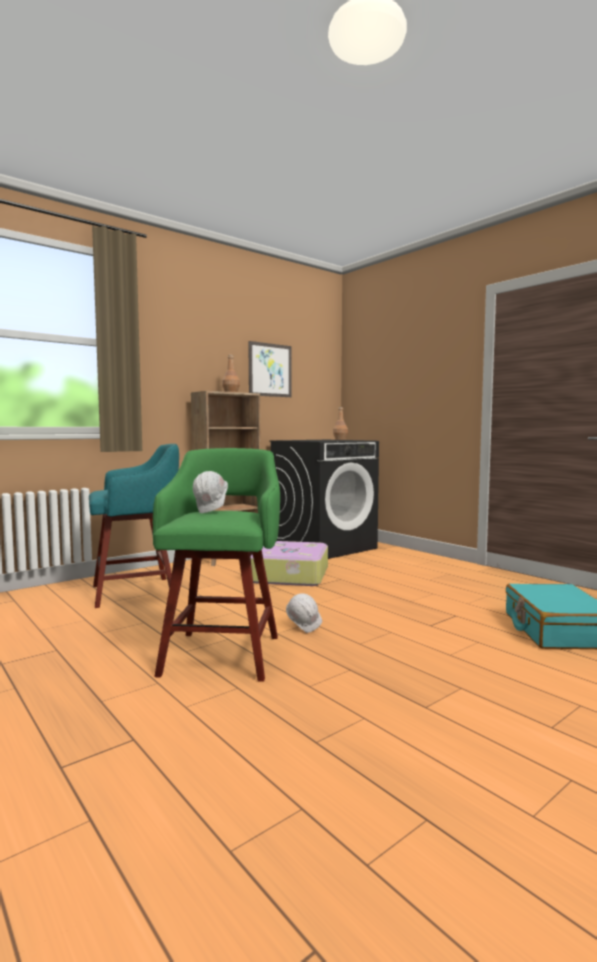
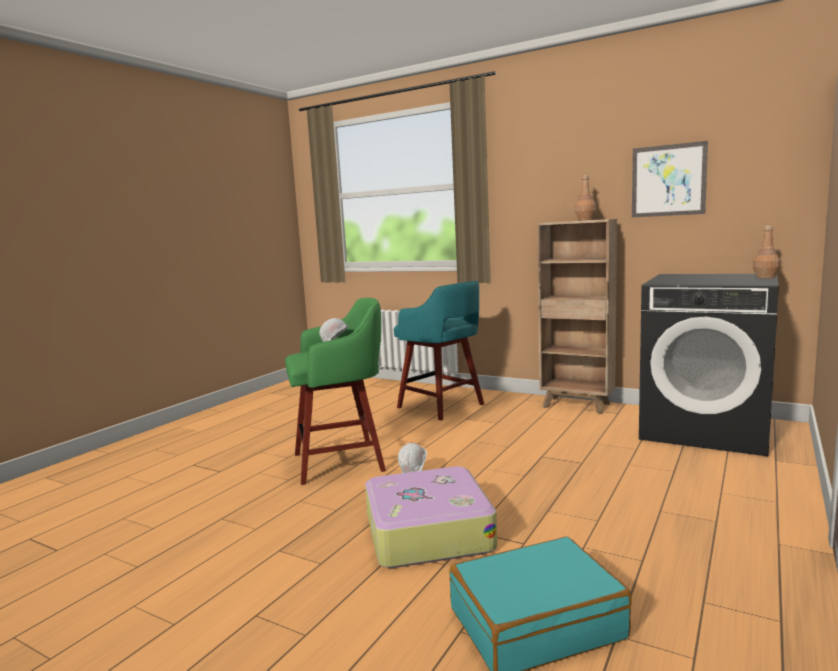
camera: 70 degrees right, 5 degrees up
suitcase [250,541,328,586] -> suitcase moved to [365,466,497,568]

